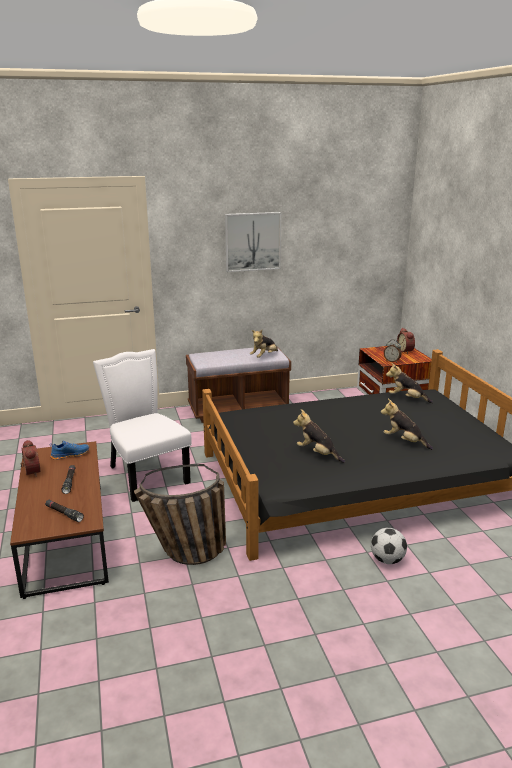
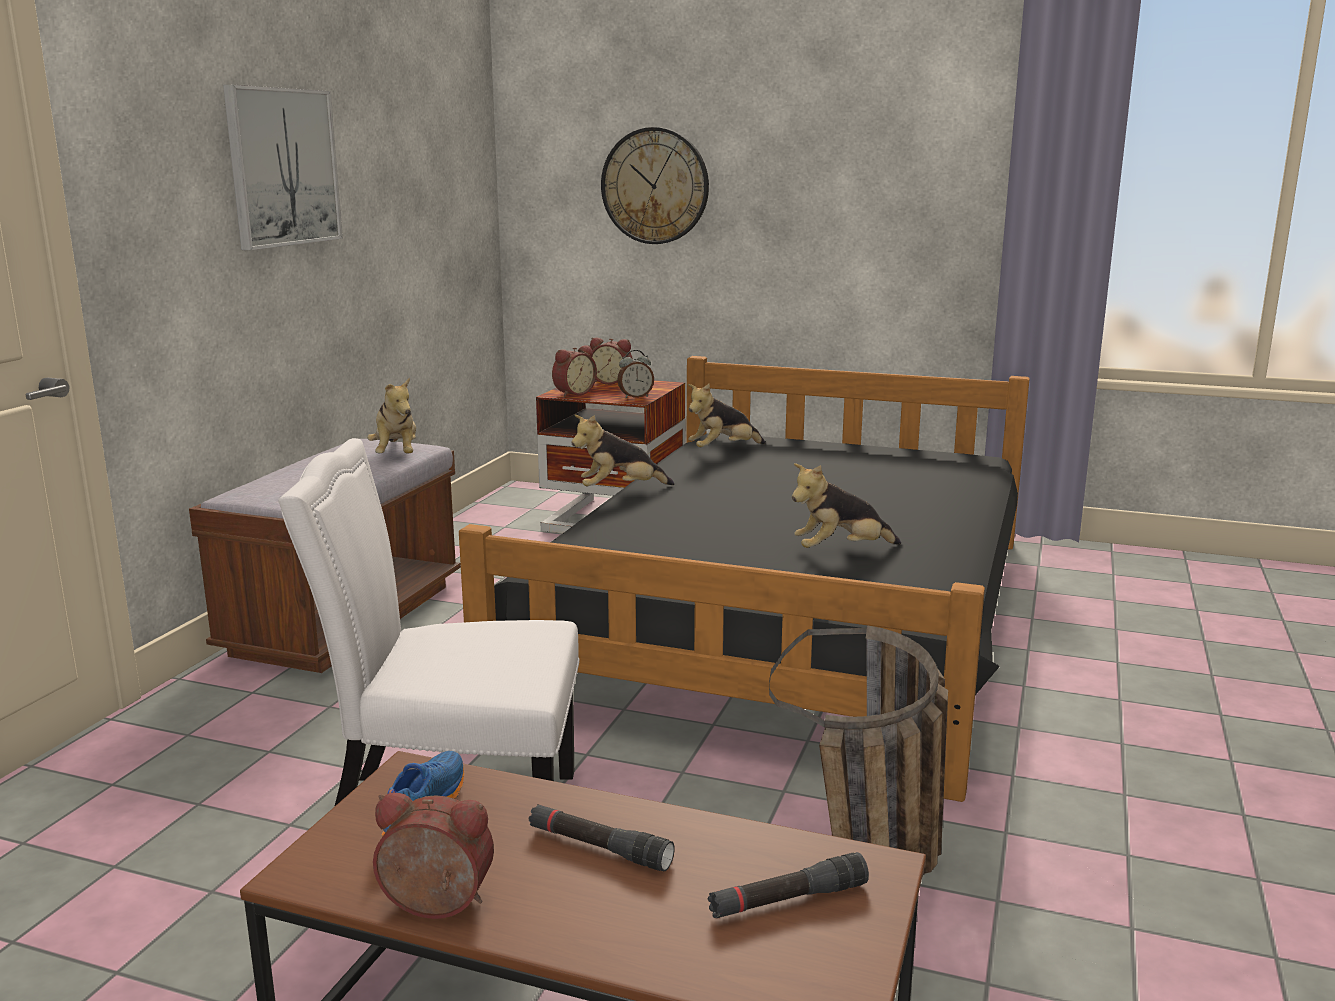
camera: 55 degrees left, 5 degrees down
football [371,528,407,564] -> none
plush toy [381,399,433,450] -> plush toy moved to [572,414,675,486]
none -> alarm clock [552,345,597,397]
none -> wall clock [601,127,709,244]

